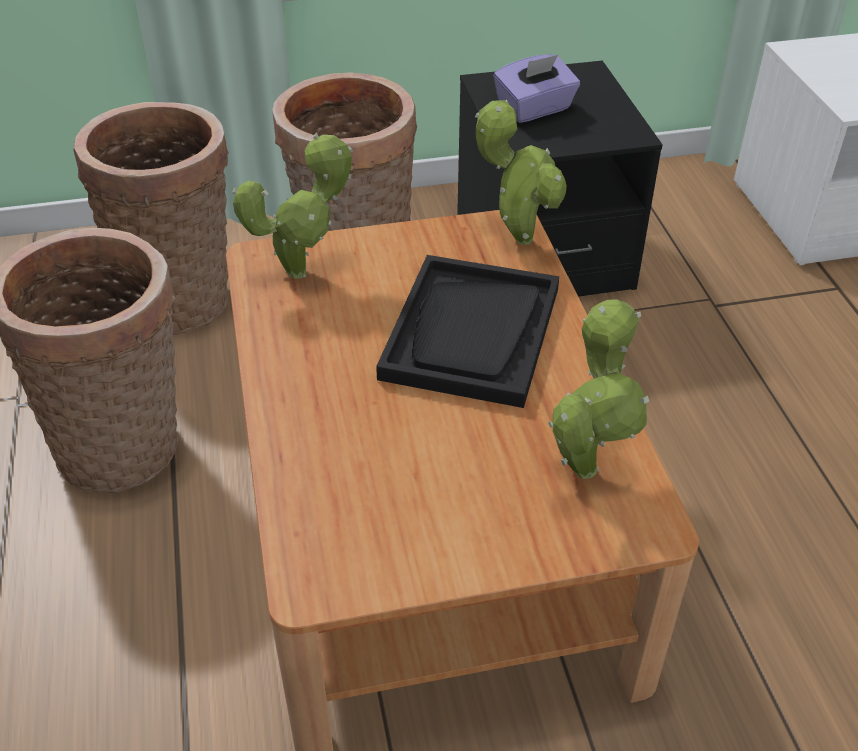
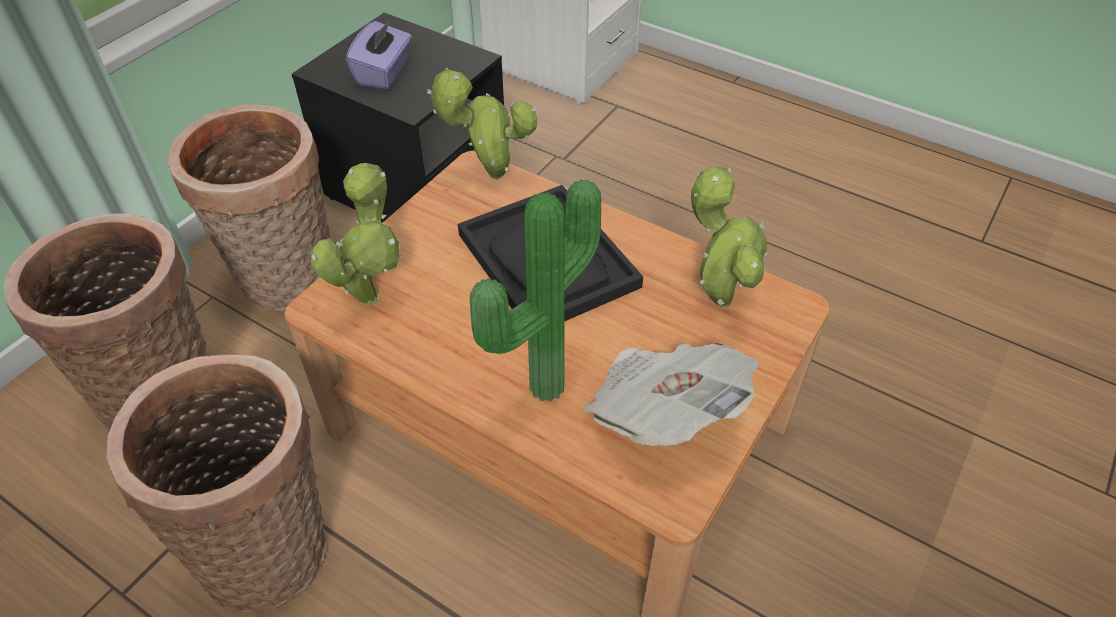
camera: 45 degrees left, 5 degrees up
none -> potted plant [470,179,601,402]
none -> newspaper [583,343,759,446]

